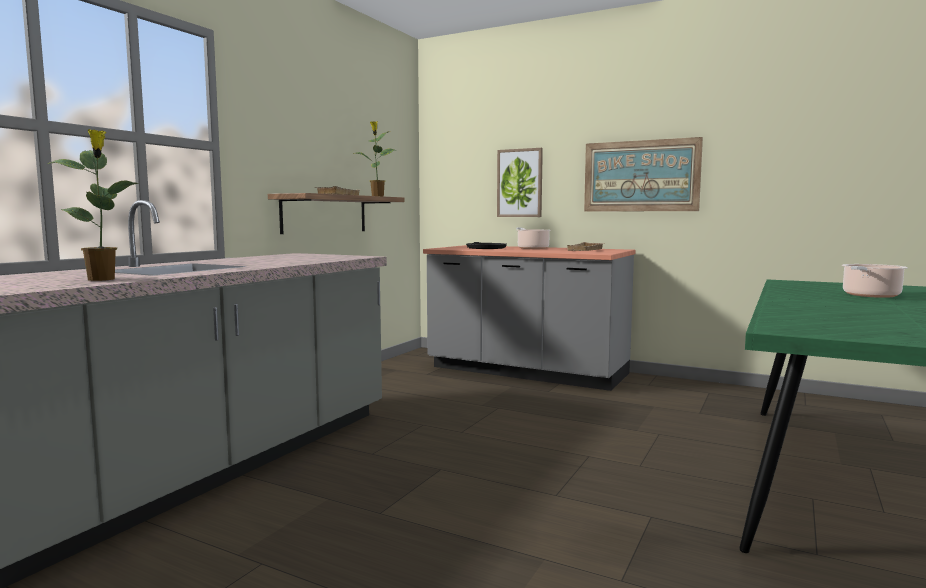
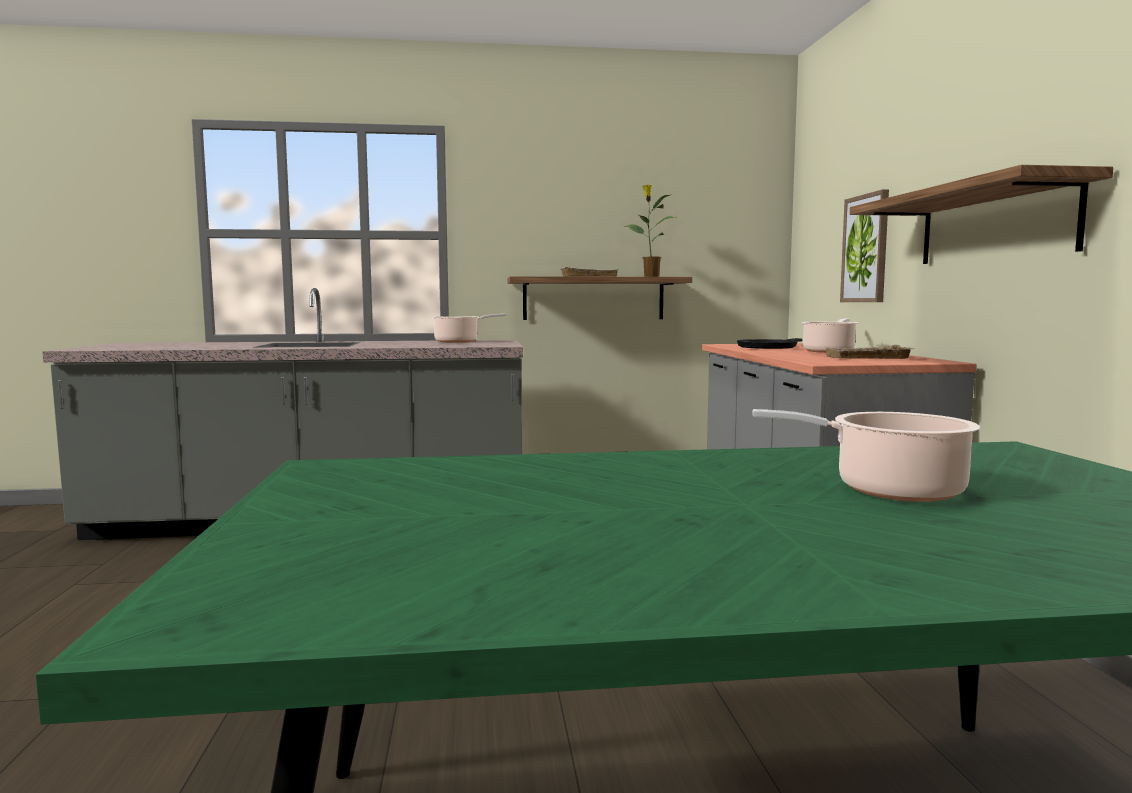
camera: 55 degrees right, 0 degrees up
potted plant [47,129,139,281] -> none
picture [584,137,703,212] -> shelf [850,165,1114,264]
none -> cooking pot [432,314,507,343]

